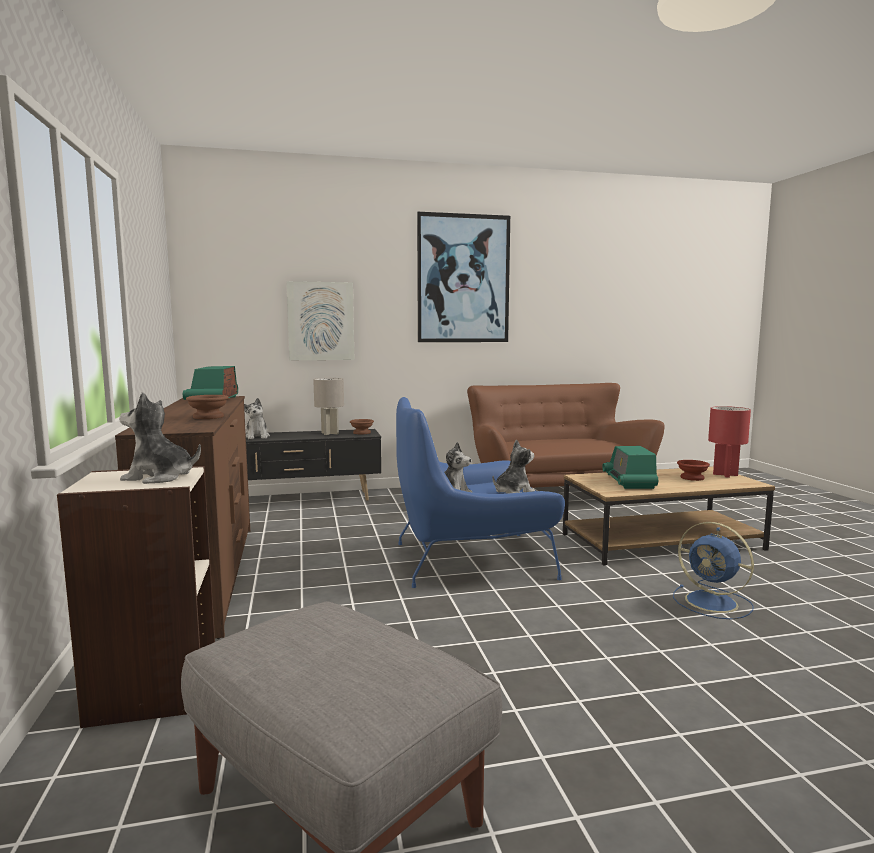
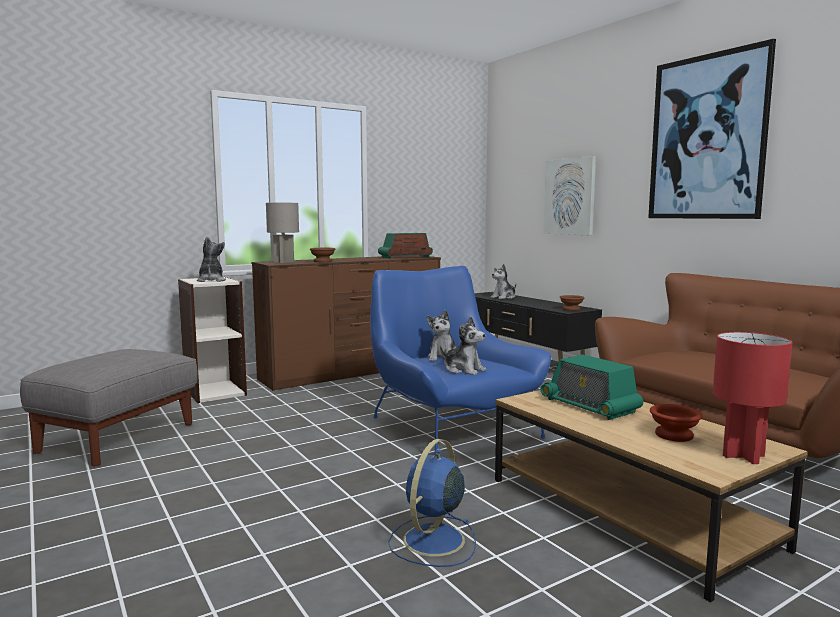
camera: 70 degrees right, 0 degrees up
grey table lamp [313,378,344,435] -> grey table lamp moved to [266,203,299,263]
radio [602,446,658,489] -> radio turned 105 degrees counterclockwise [541,355,643,420]

